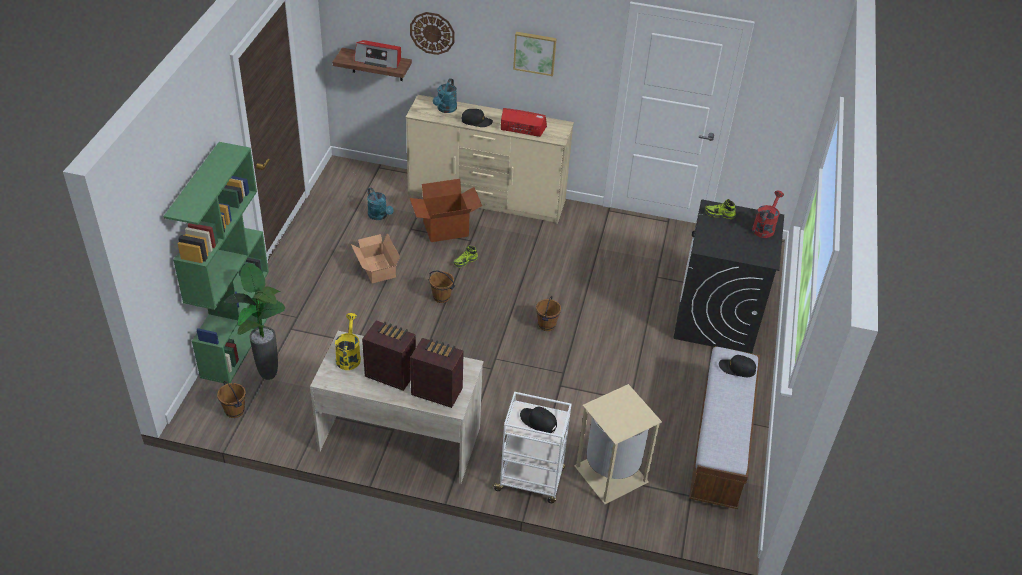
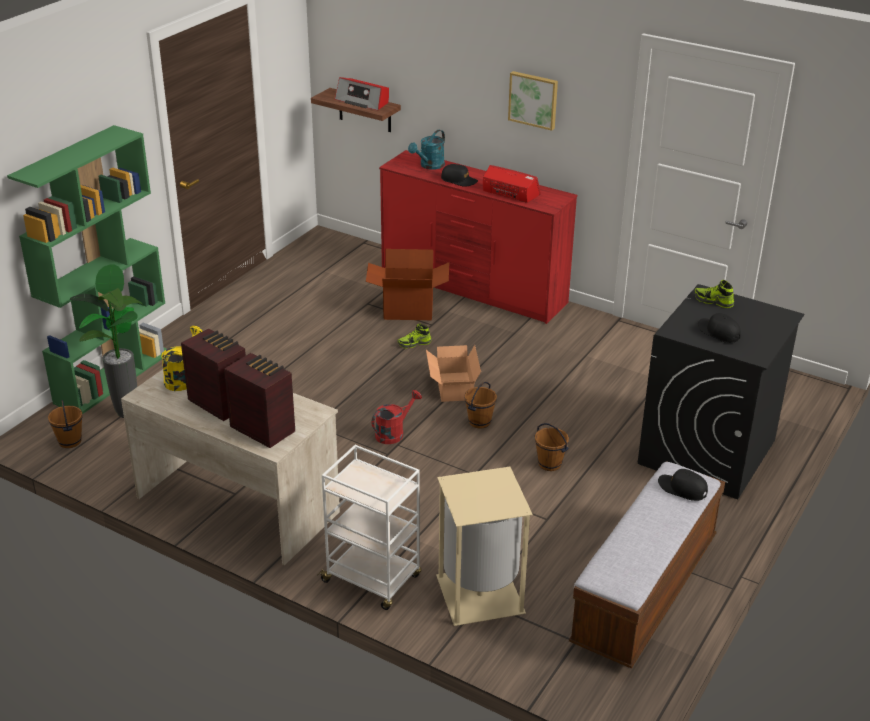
camera: 20 degrees right, 10 degrees down
cardboard box [351,233,400,283] -> cardboard box moved to [426,345,481,402]
turquoise watering can [367,187,394,220] -> none
beige dresser [406,95,574,224] -> red dresser [379,150,577,324]
wall clock [410,12,455,55] -> none
brown bucket [428,270,455,303] -> brown bucket moved to [535,423,569,471]
black cap [520,407,557,433] -> black cap moved to [698,313,741,343]
red watering can [752,191,784,238] -> red watering can moved to [372,390,422,444]

